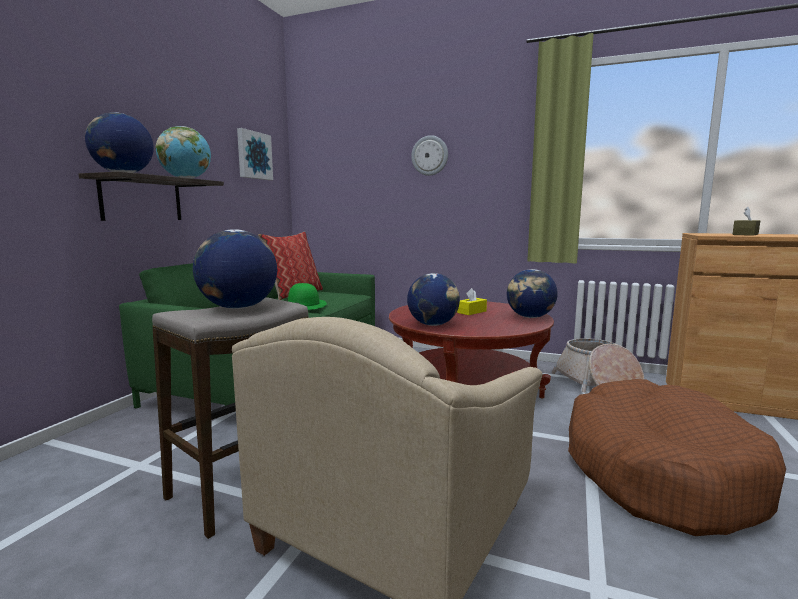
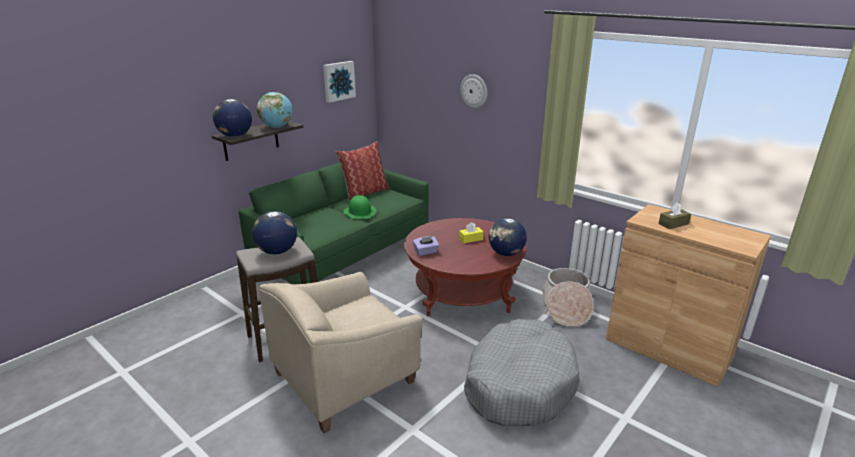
camera: 20 degrees right, 15 degrees up
globe [407,273,460,326] -> purple tissue box [413,236,439,256]
brown dog bed [568,379,786,536] -> grey dog bed [464,319,580,426]

